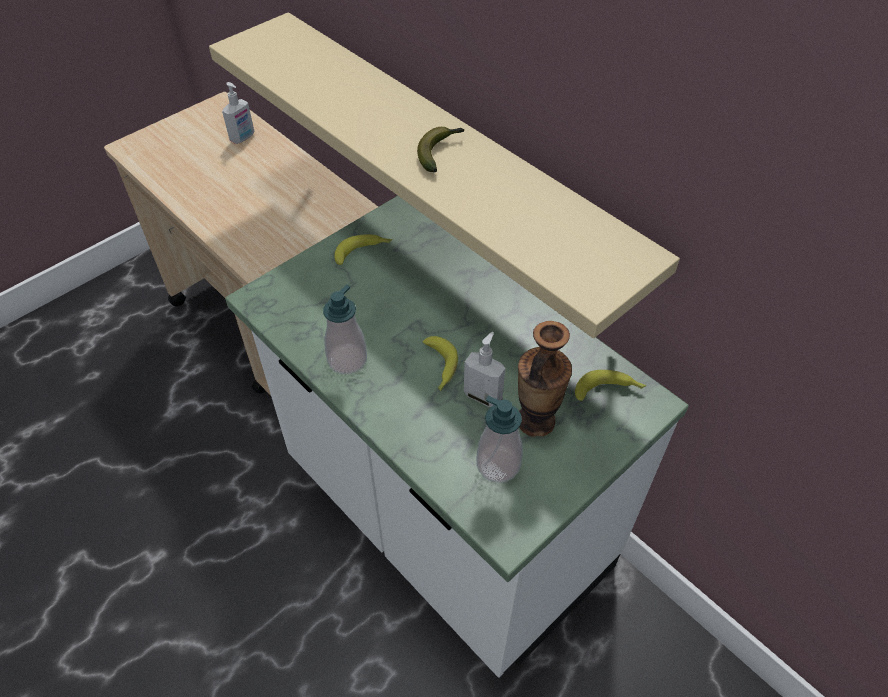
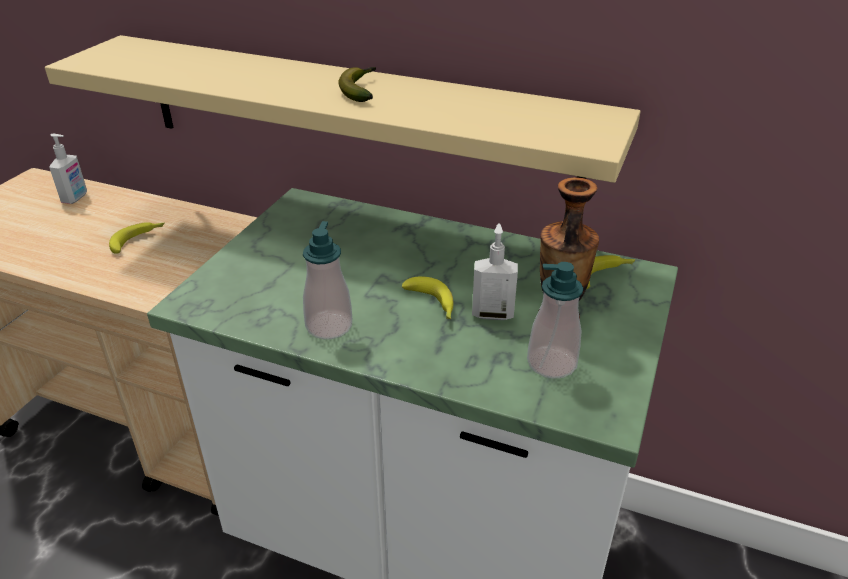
camera: 25 degrees left, 15 degrees down
banana [334,234,392,265] -> banana moved to [109,222,164,254]

